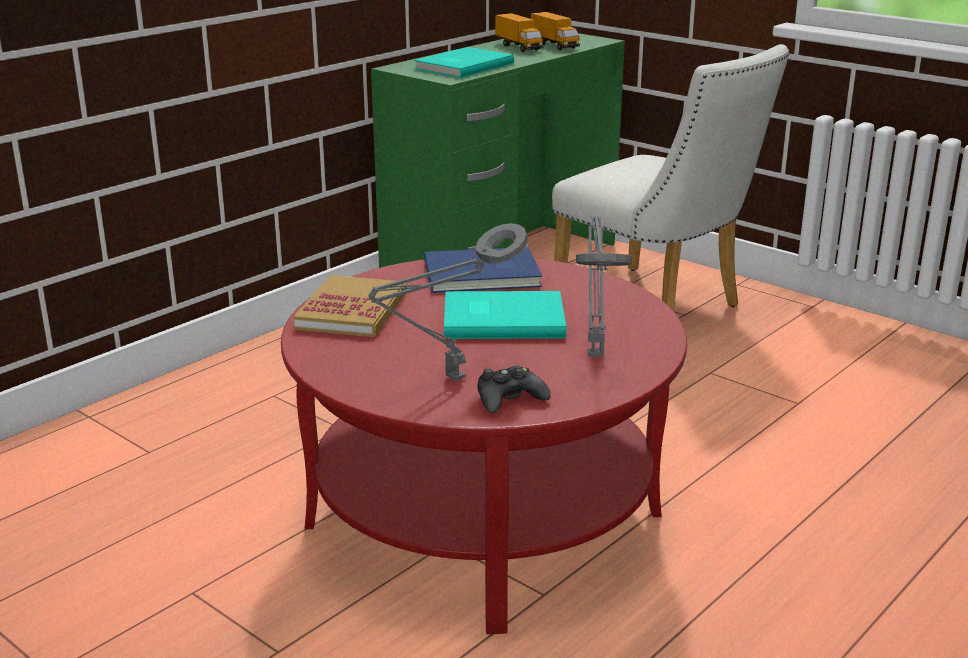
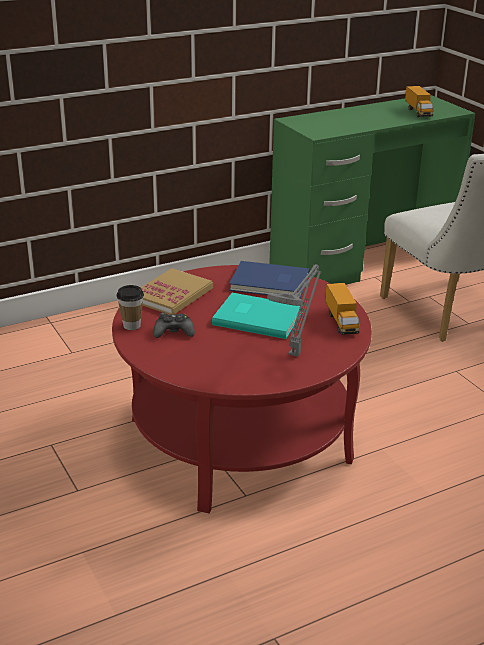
camera: 20 degrees right, 5 degrees up
grey table lamp [368,223,528,381] -> none
turquoise book [414,47,514,78] -> none
black game controller [478,365,551,413] -> black game controller moved to [154,312,195,338]
toy truck [495,13,543,52] -> toy truck moved to [325,283,360,335]
none -> cup [116,285,144,330]

